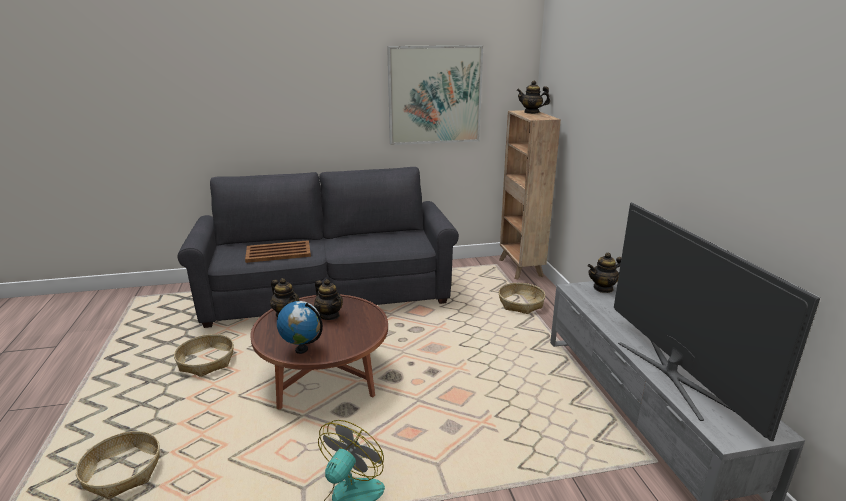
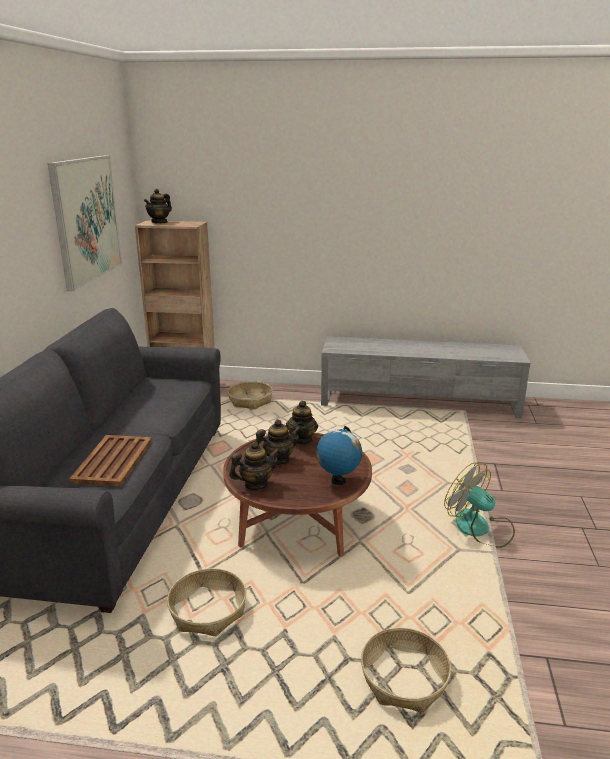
camera: 70 degrees left, 0 degrees up
teapot [587,252,622,293] -> teapot moved to [286,401,318,445]
television [614,202,820,441] -> none

